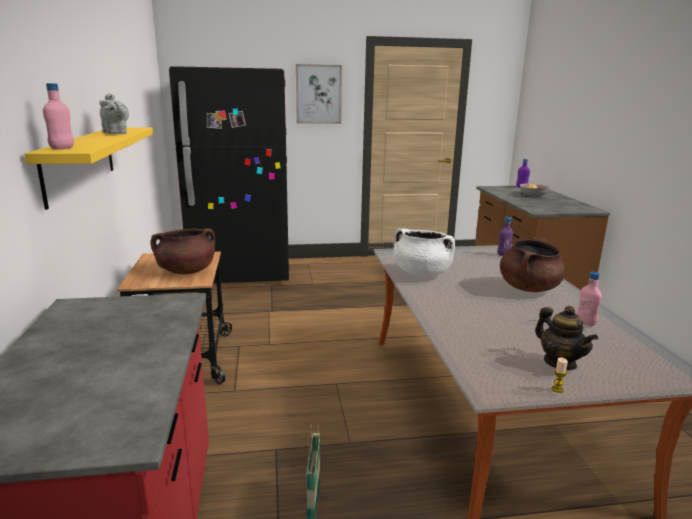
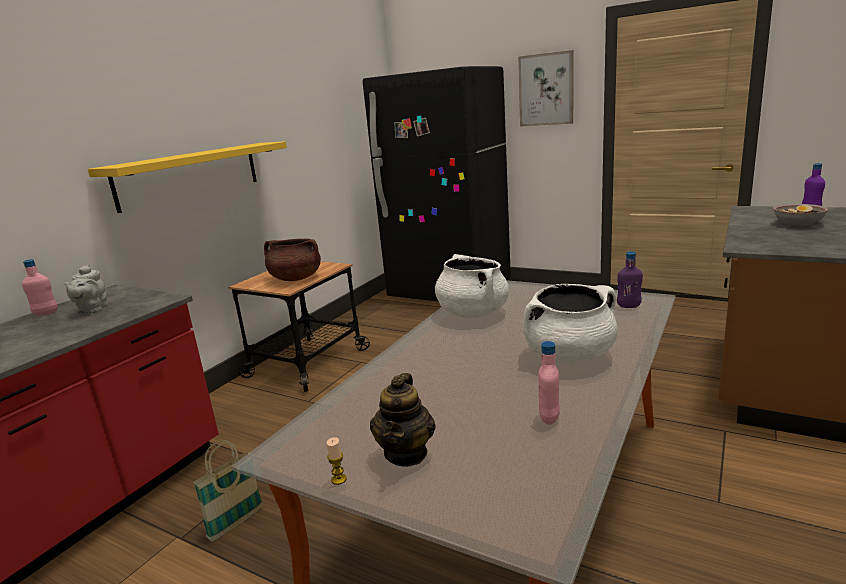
camera: 40 degrees right, 0 degrees up
pink bottle [43,83,74,150] -> pink bottle moved to [22,259,58,316]
grey teapot [99,93,129,134] -> grey teapot moved to [65,265,108,314]
brown cooking pot [500,238,565,292] -> white cooking pot [523,284,618,363]

